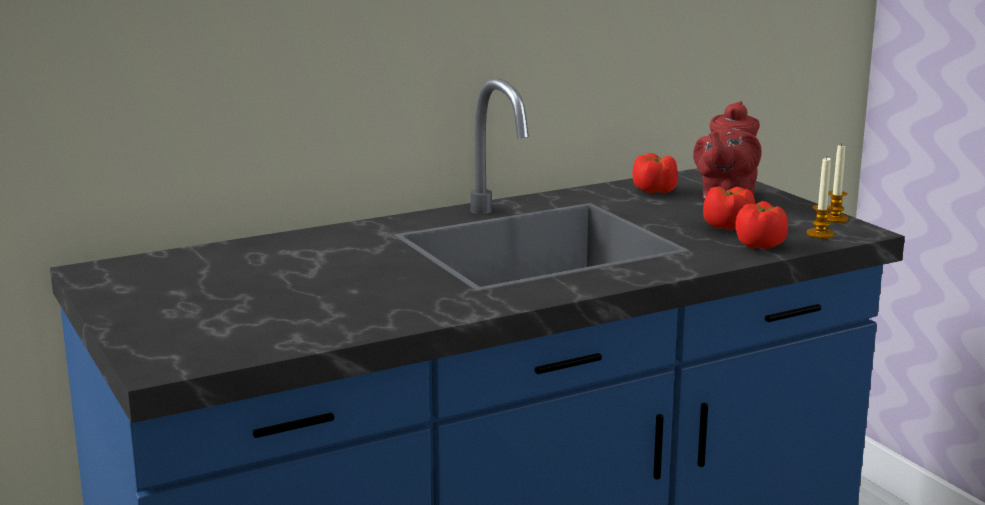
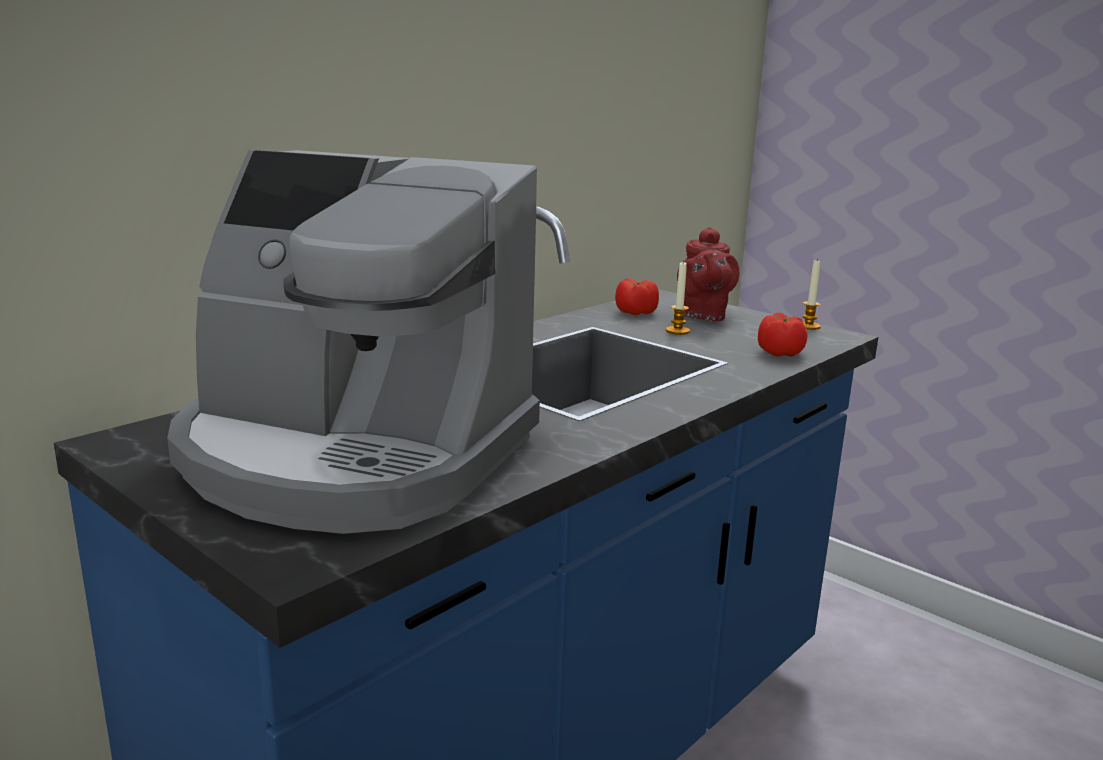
camera: 20 degrees left, 0 degrees up
tomato [703,187,756,230] -> none
candle [806,158,834,239] -> candle moved to [666,260,690,335]
none -> coffee machine [167,150,540,534]

